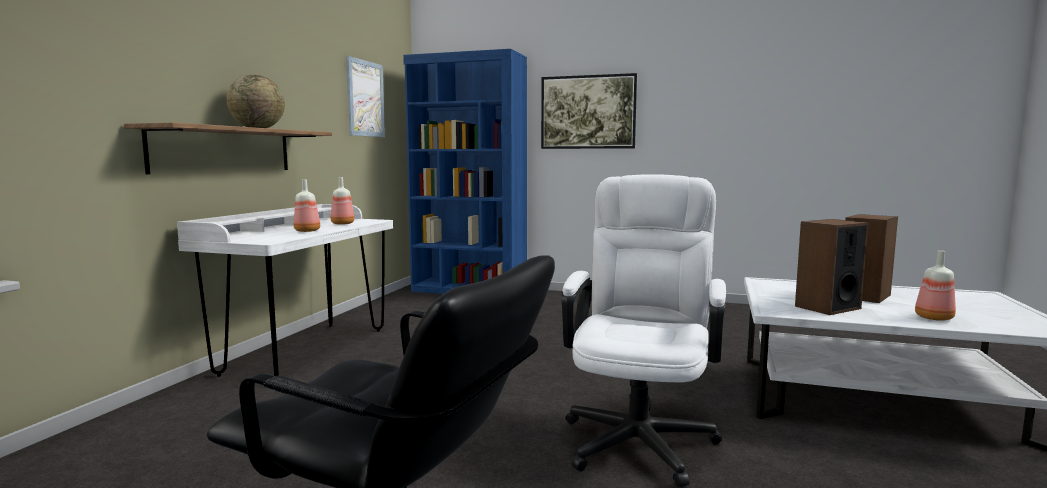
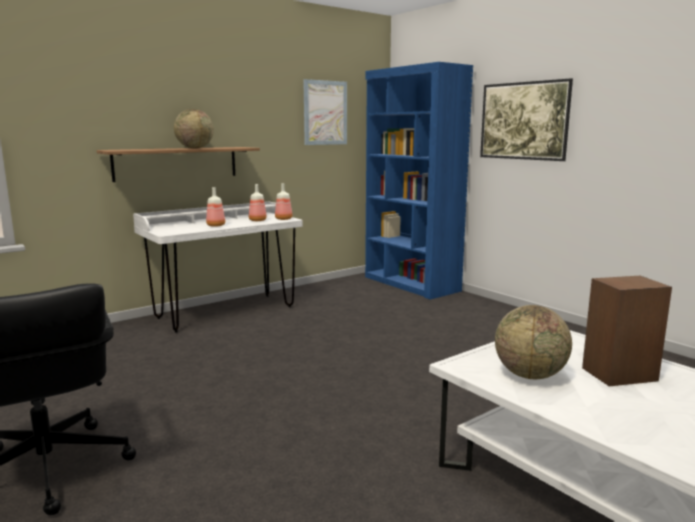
camera: 35 degrees right, 5 degrees up
white office chair [561,174,726,487] -> none
speaker [795,219,869,315] -> globe [495,305,572,379]
bottle [915,250,956,321] -> bottle moved to [275,183,292,220]

